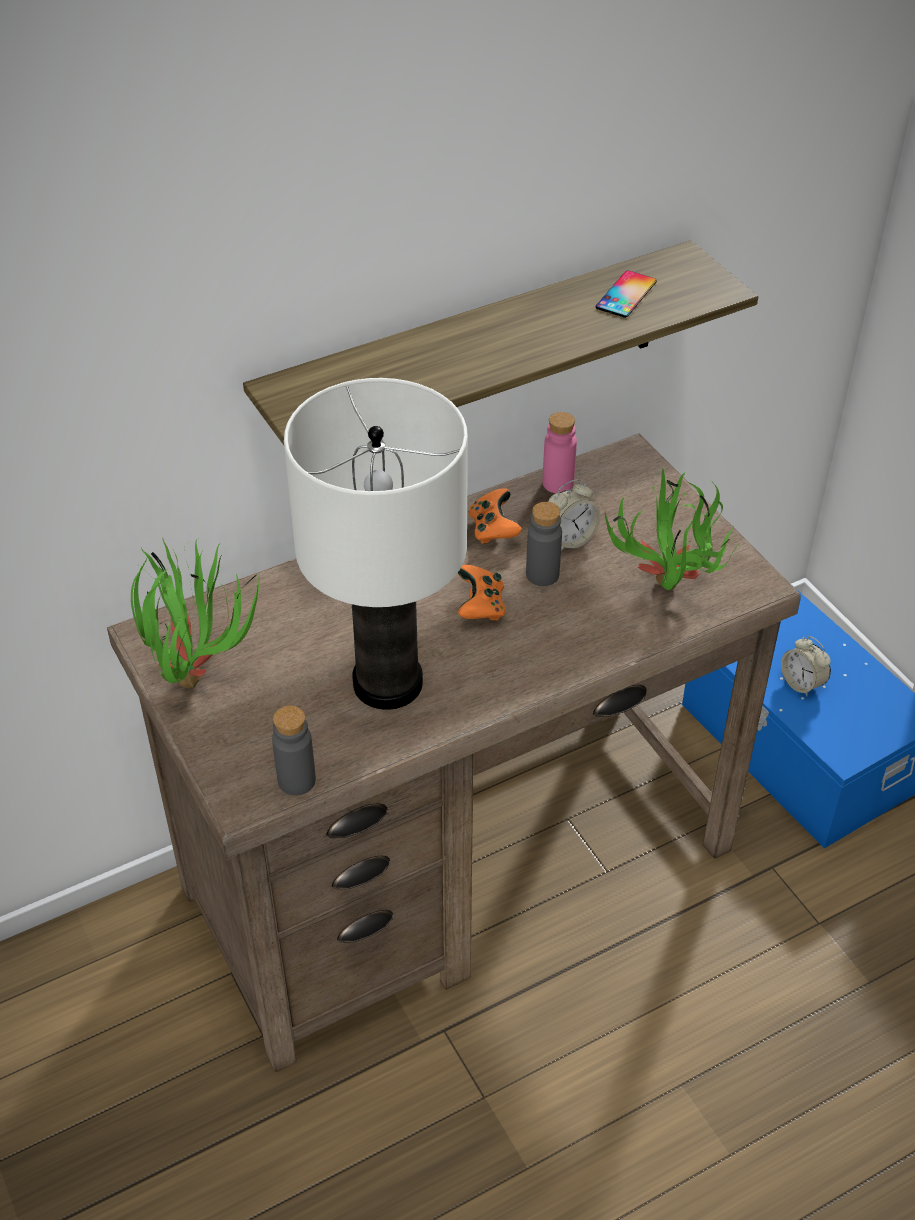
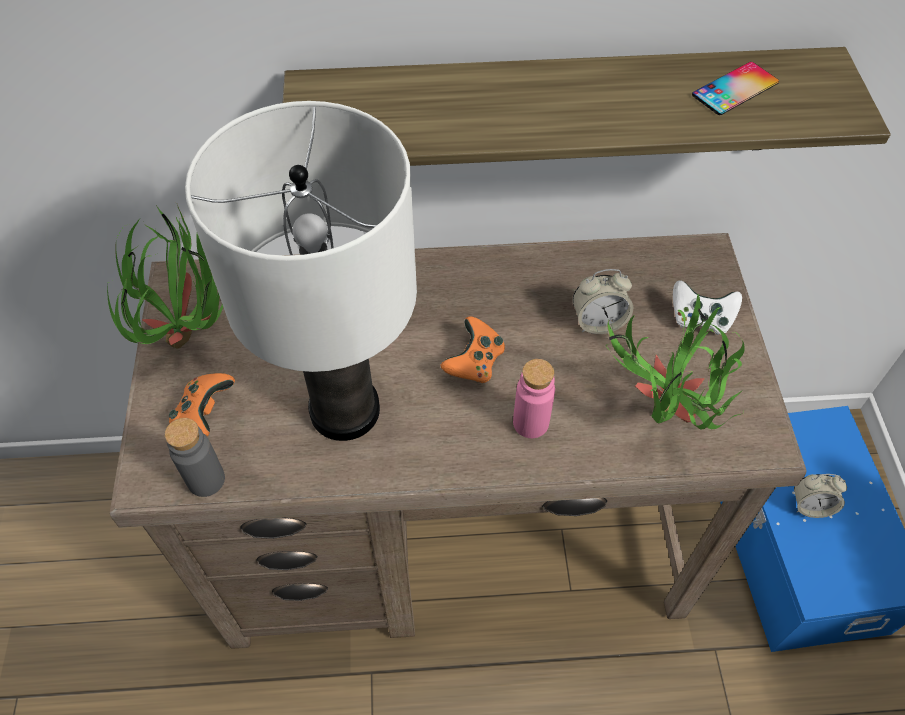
camera: 25 degrees right, 10 degrees up
orange game controller [469,488,522,544] -> orange game controller moved to [169,373,235,436]
grey bottle [526,502,562,586] -> none
pink bottle [543,412,577,493] -> pink bottle moved to [513,359,555,438]
alarm clock [781,636,831,697] -> alarm clock turned 75 degrees counterclockwise [794,474,847,518]
none -> white game controller [673,280,742,335]

